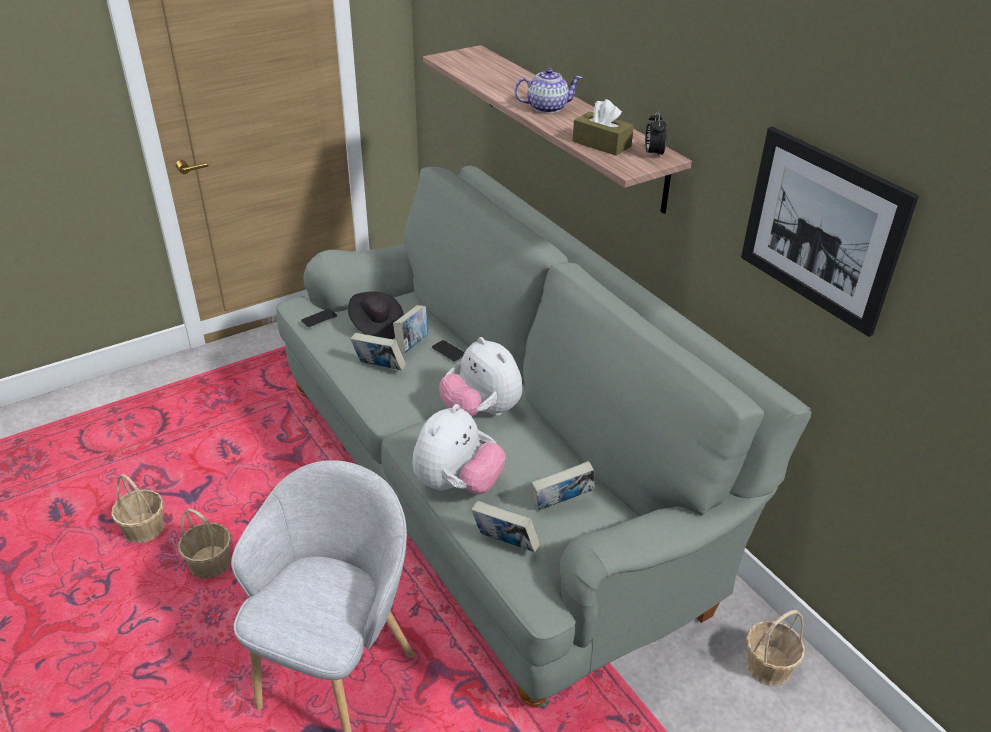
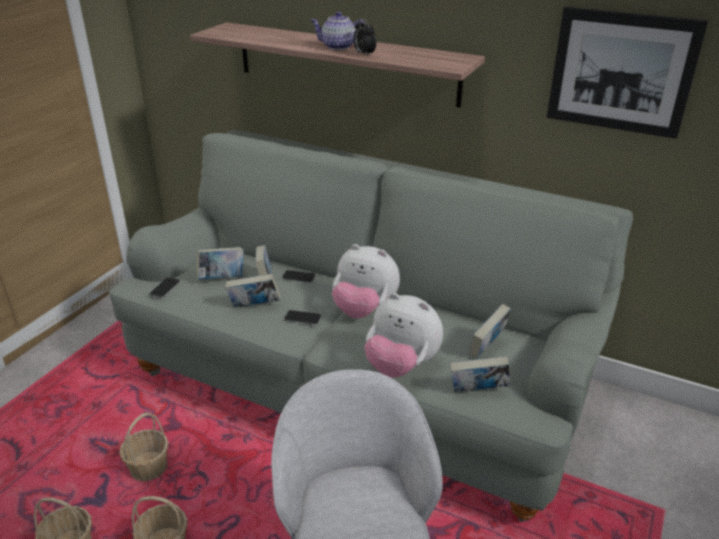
camera: 30 degrees left, 5 degrees down
black hat [348,291,404,339] -> book [197,247,244,280]
plush toy [412,404,505,494] -> plush toy turned 120 degrees clockwise [365,293,443,377]
teapot [514,68,583,113] -> teapot turned 135 degrees counterclockwise [310,12,366,50]
brown tissue box [573,99,634,156] -> none
alarm clock [645,110,667,159] -> alarm clock moved to [353,18,376,56]
basket [745,610,805,686] -> basket moved to [119,412,169,481]
none -> phone [284,310,321,325]

